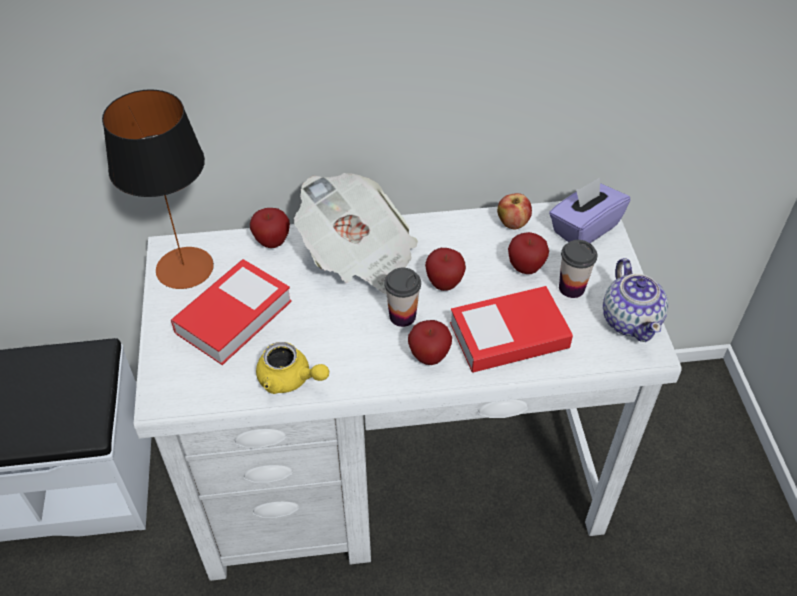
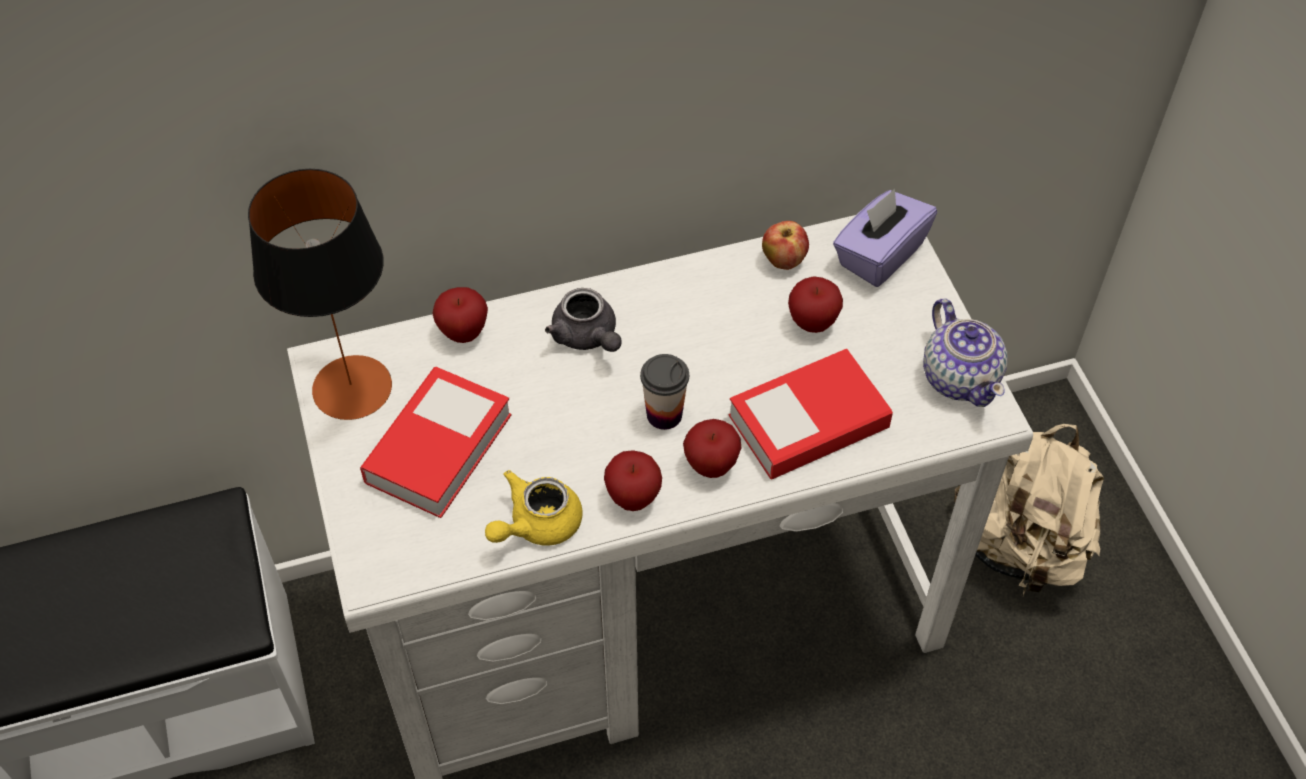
camera: 10 degrees left, 5 degrees up
yellow teapot [256,342,329,394] -> yellow teapot turned 120 degrees clockwise [485,470,583,546]
newspaper [294,173,418,294] -> grey teapot [545,288,622,352]
apple [425,248,466,291] -> apple moved to [604,450,662,511]
cup [559,240,597,298] -> none
none -> beige backpack [954,424,1104,597]

